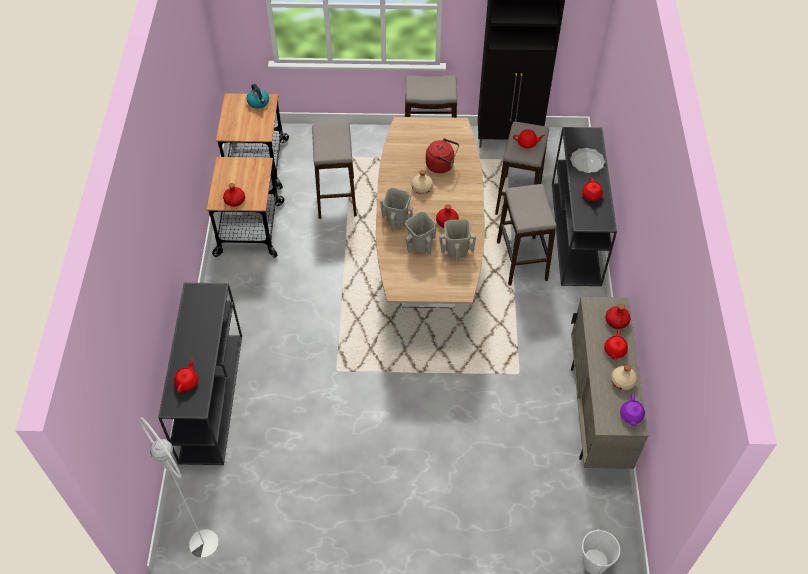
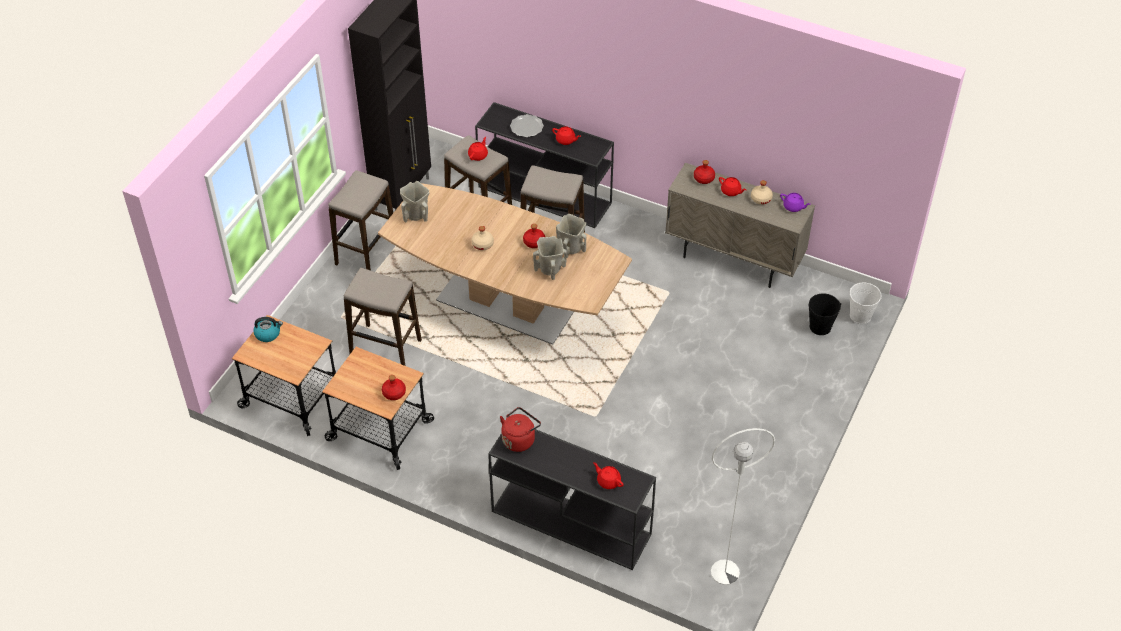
camera: 65 degrees left, 5 degrees down
beige vase [380,187,413,232] -> beige vase moved to [400,181,429,223]
red kettle [426,138,459,173] -> red kettle moved to [500,407,541,452]
none -> black bucket [808,293,841,335]

